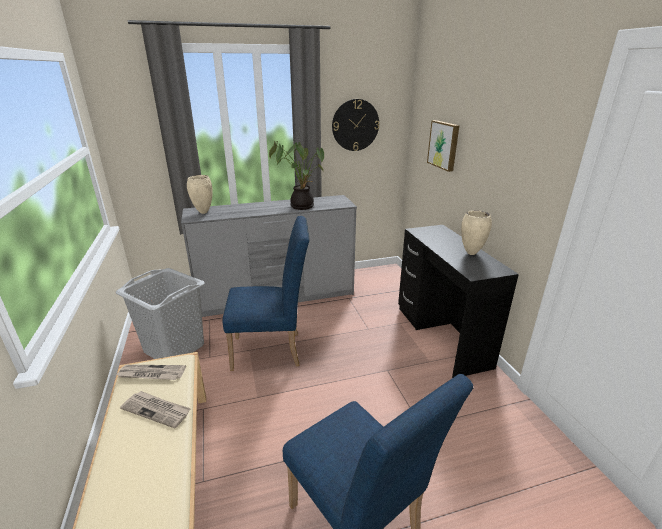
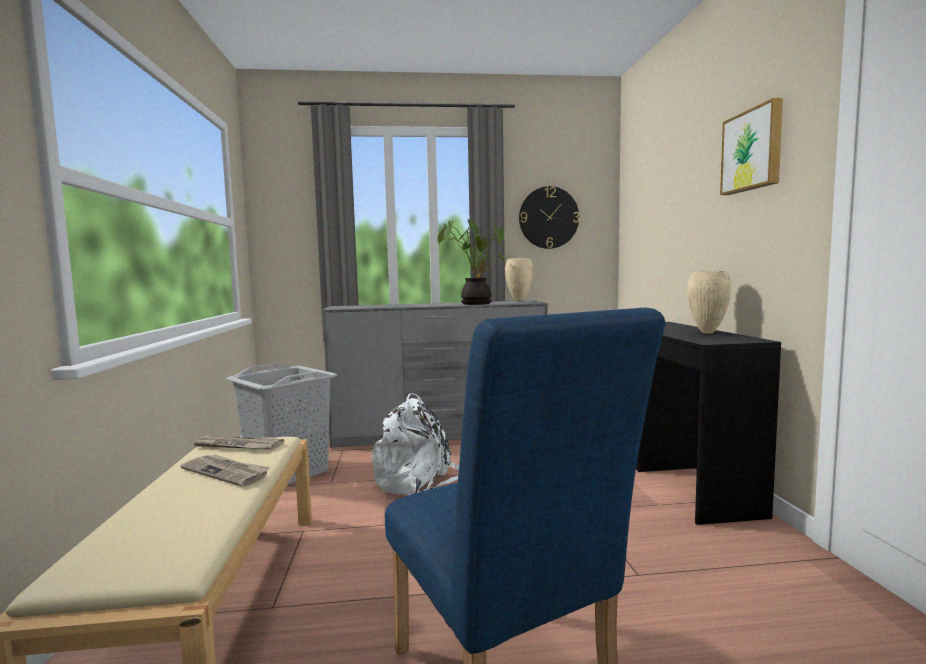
camera: 10 degrees right, 20 degrees down
beige vase [187,175,213,214] -> beige vase moved to [505,258,533,301]
blue chair [222,216,309,371] -> white backpack [372,393,459,495]
picture [427,120,460,172] -> picture moved to [720,98,783,195]

